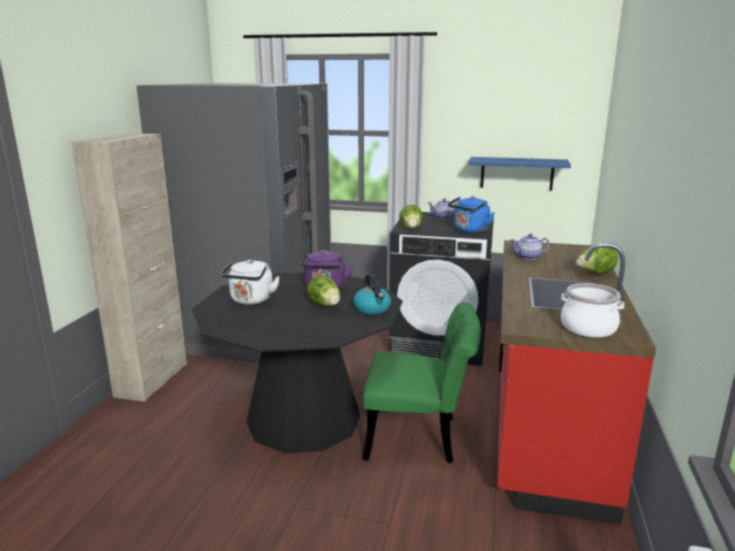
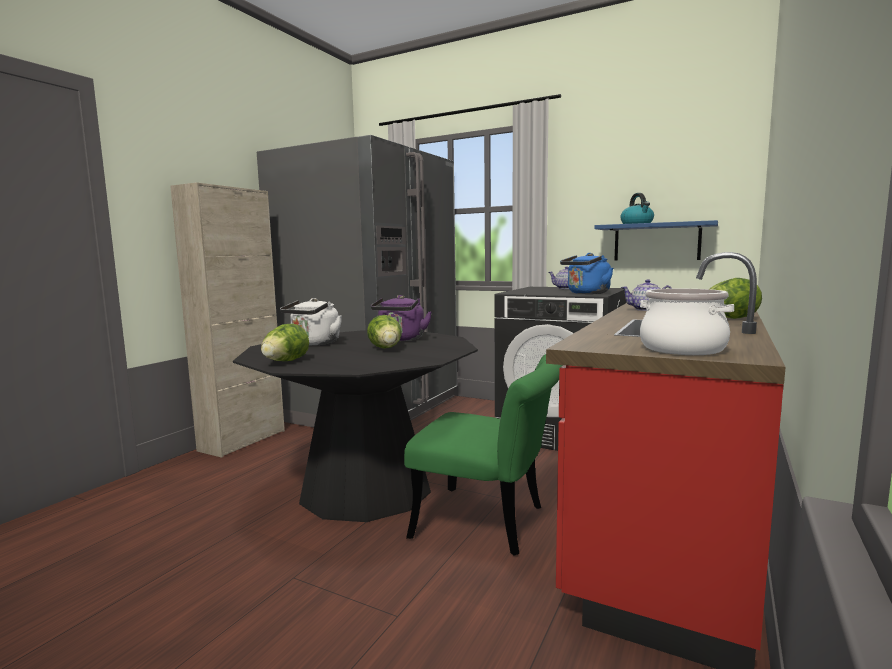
camera: 15 degrees right, 10 degrees down
kettle [353,274,391,315] -> kettle moved to [620,193,654,224]
lettuce [399,205,423,229] -> lettuce moved to [261,324,309,361]

